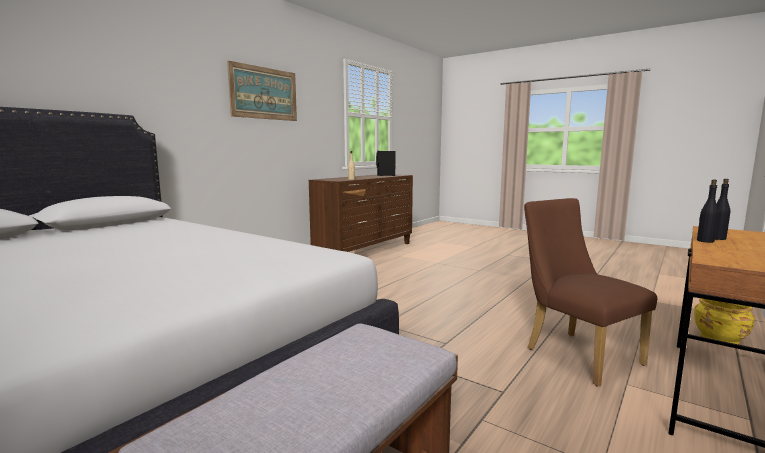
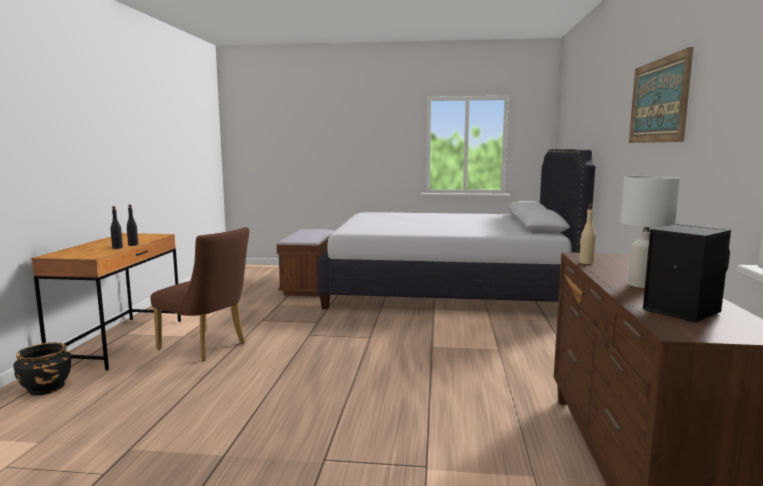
camera: 150 degrees right, 0 degrees up
yellow planter [694,298,755,346] -> black planter [13,343,71,396]
none -> white table lamp [620,176,680,288]

